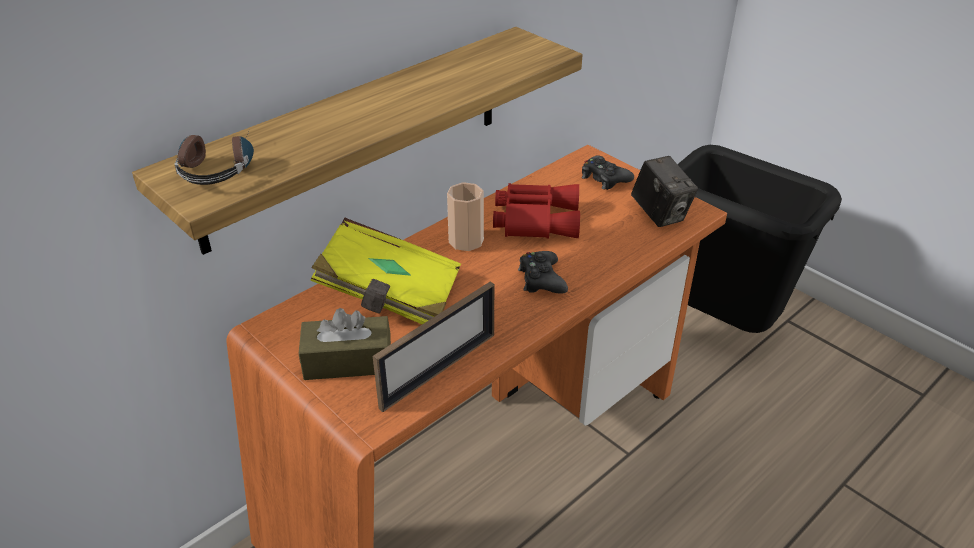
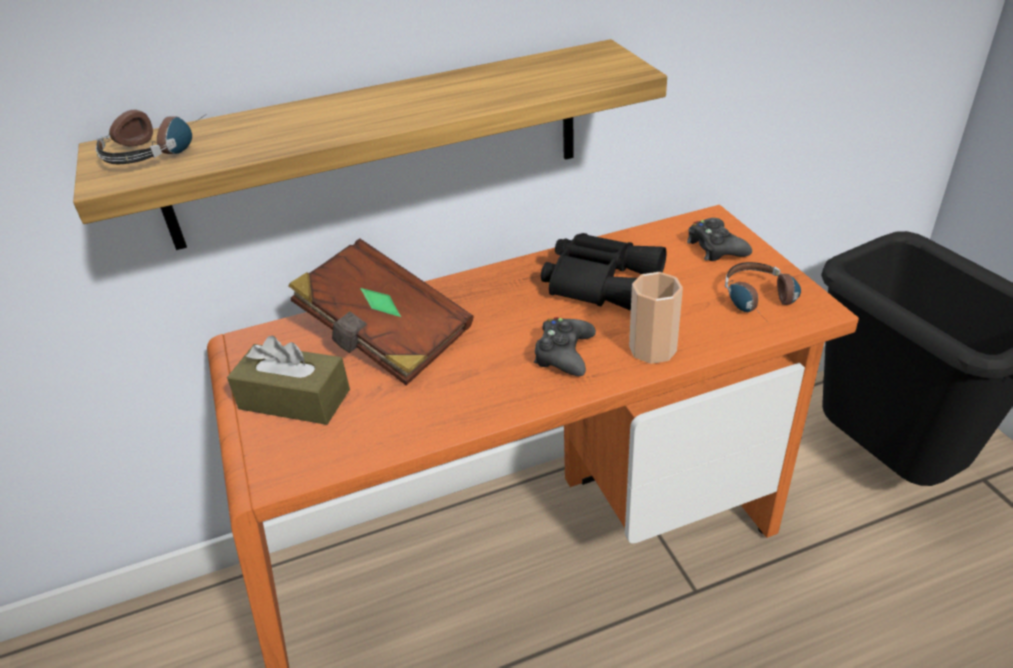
camera: 25 degrees right, 0 degrees up
yellow book [311,218,461,324] -> brown book [288,238,473,385]
picture frame [373,282,494,412] -> none
cup [447,182,484,251] -> cup moved to [629,272,683,364]
red binoculars [493,183,580,239] -> black binoculars [541,233,666,311]
camera [631,156,698,227] -> headphones [725,262,801,325]

